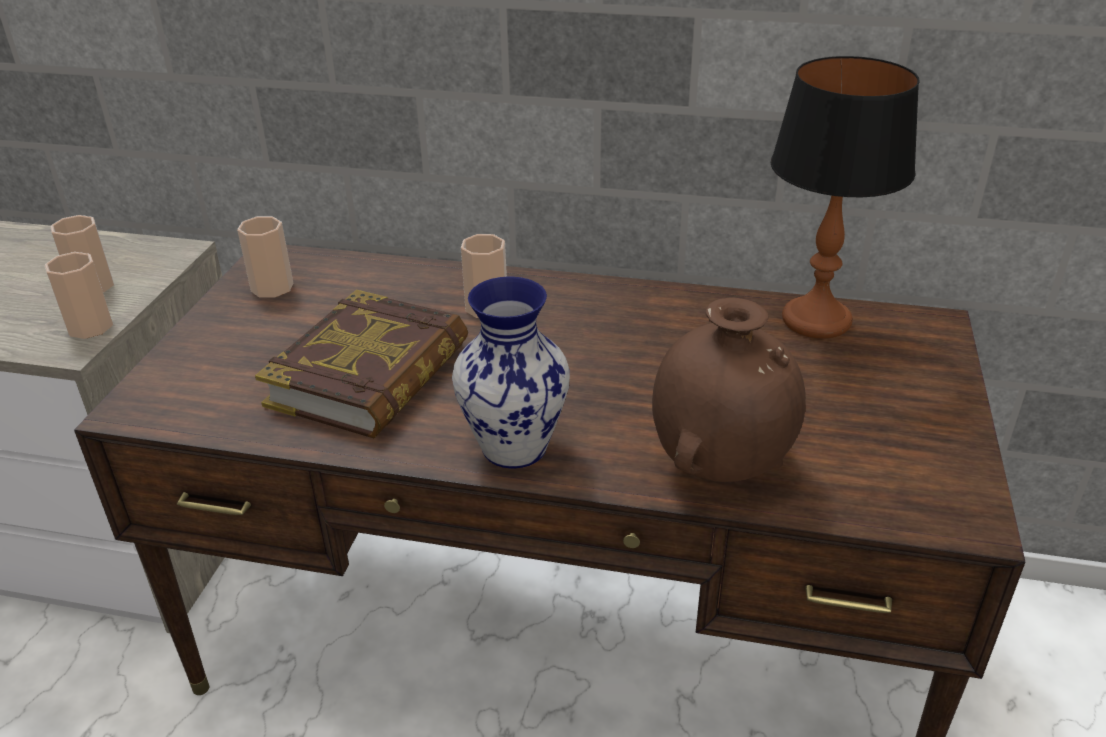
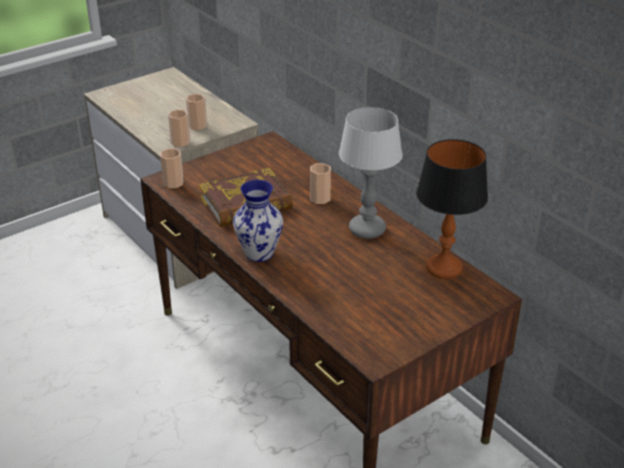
camera: 40 degrees right, 0 degrees up
cup [237,216,294,298] -> cup moved to [160,149,183,188]
brown vase [652,297,806,482] -> none
none -> table lamp [339,107,403,239]

